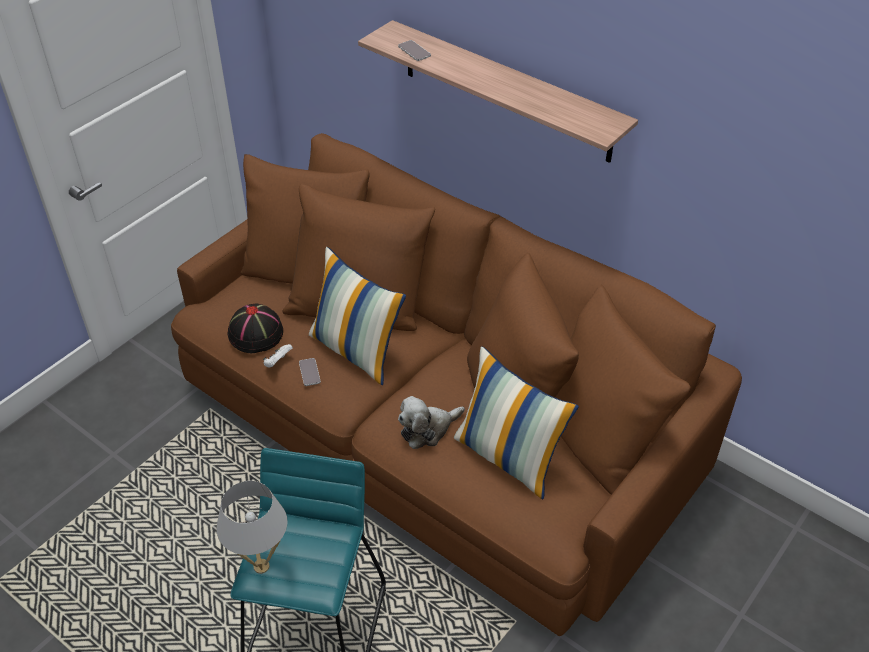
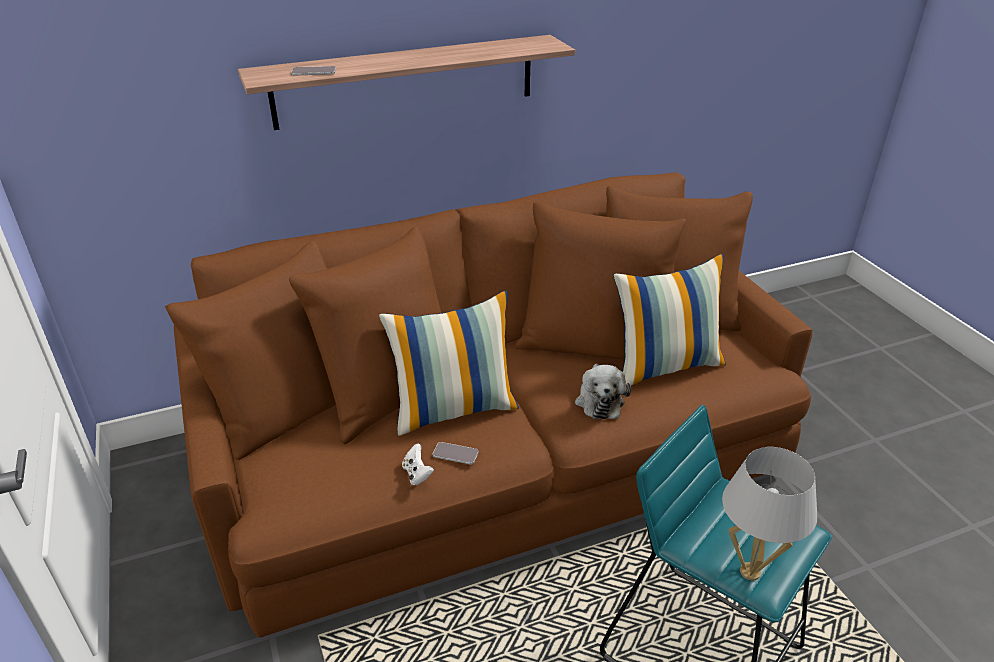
camera: 60 degrees left, 10 degrees down
black hat [228,303,283,353] -> none

